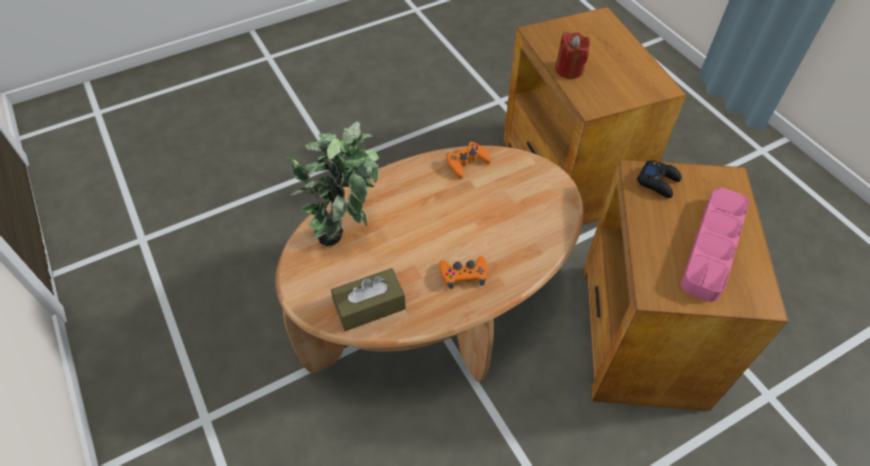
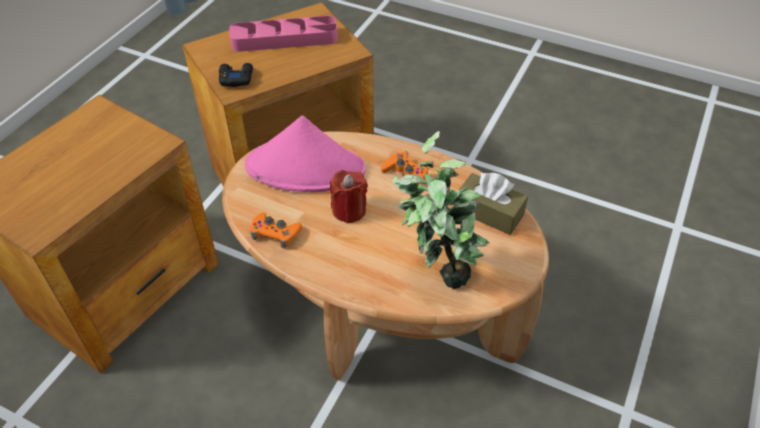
camera: 125 degrees left, 5 degrees down
red candle [555,32,590,79] -> red candle moved to [330,170,368,224]
none -> pink hat [245,115,366,192]

